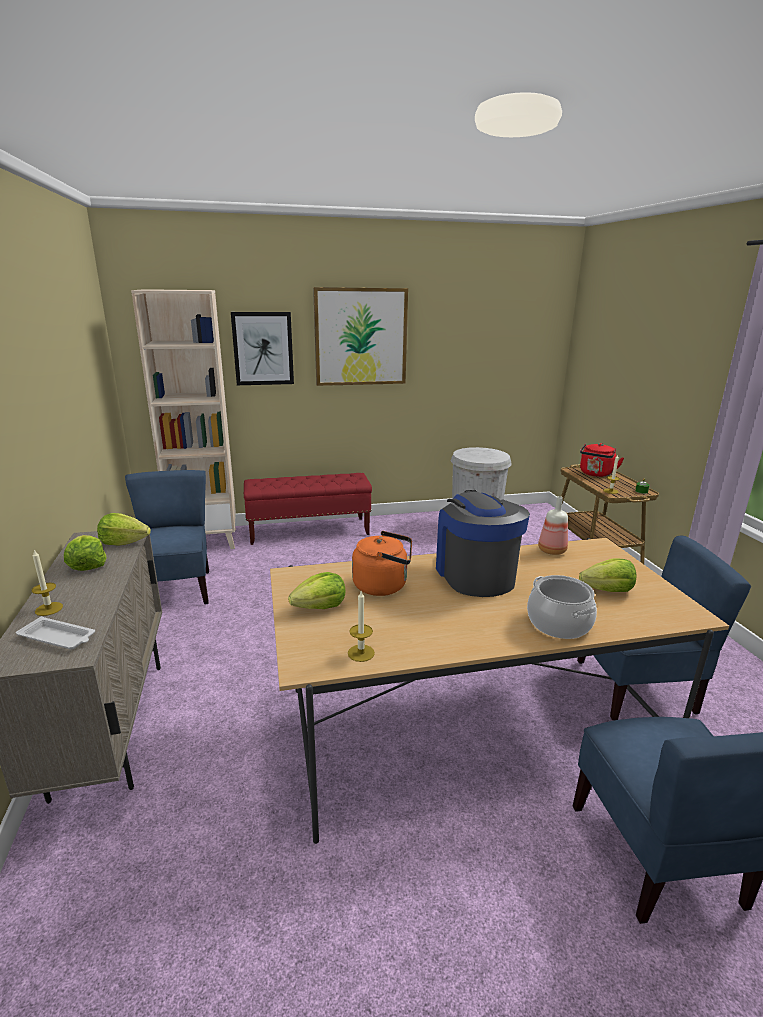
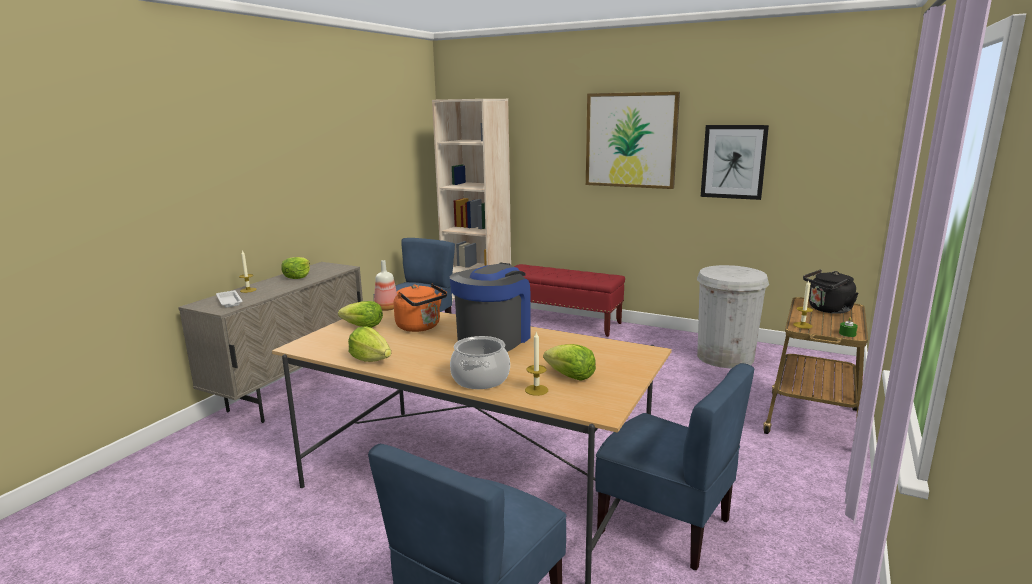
camera: 40 degrees right, 5 degrees down
lettuce [97,513,151,546] -> lettuce moved to [348,326,391,362]
picture [231,312,294,385] -> picture moved to [701,125,769,200]
candle [348,591,375,662] -> candle moved to [525,332,548,396]
bottle [538,496,568,555] -> bottle moved to [374,260,397,311]
red kettle [580,443,624,477] -> black kettle [803,269,859,314]

